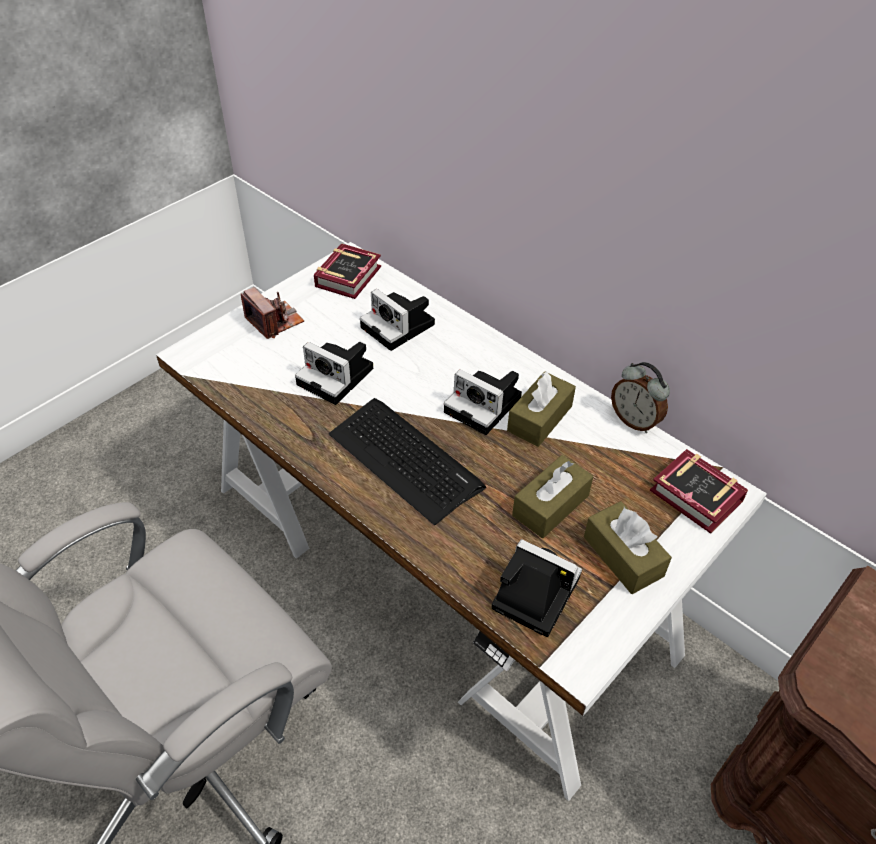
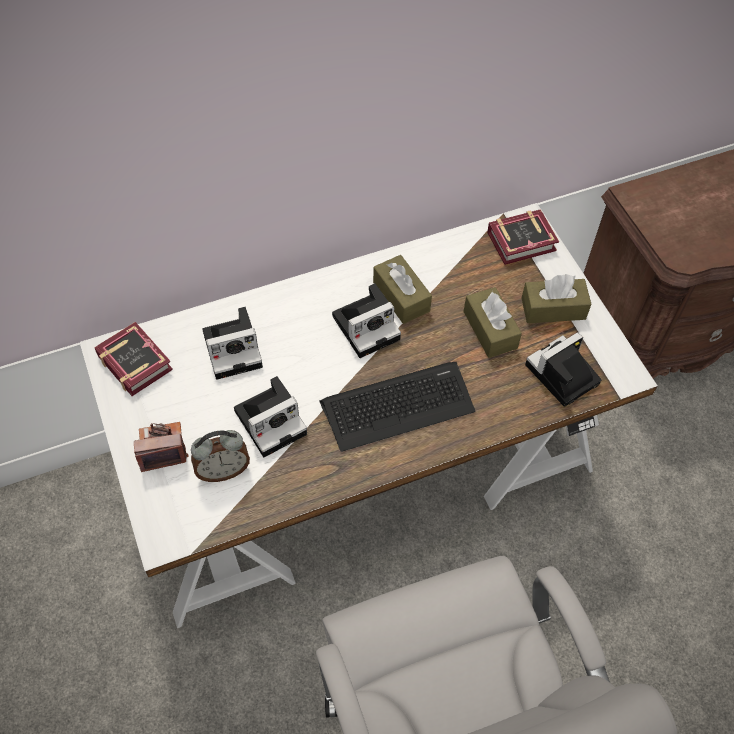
camera: 65 degrees left, 10 degrees up
alarm clock [611,362,670,433] -> alarm clock moved to [191,430,250,482]

